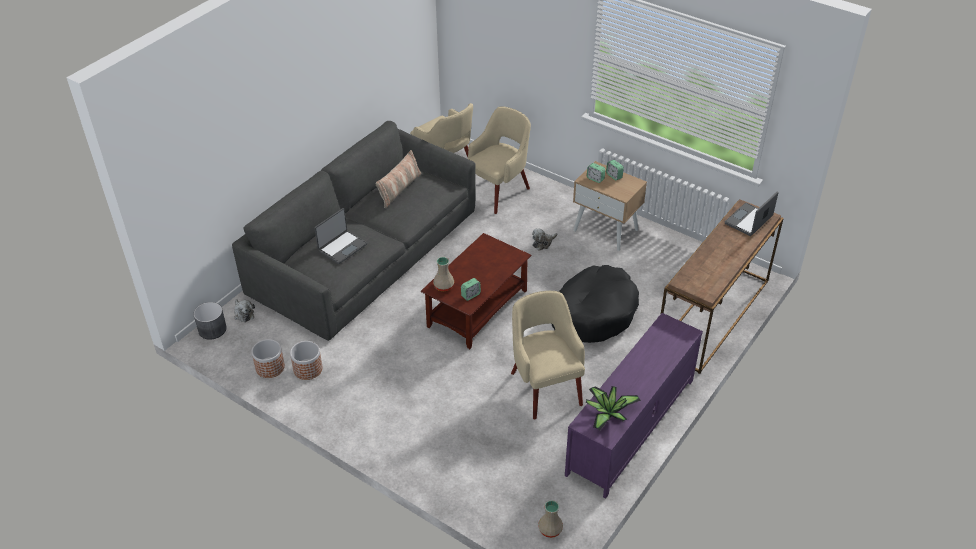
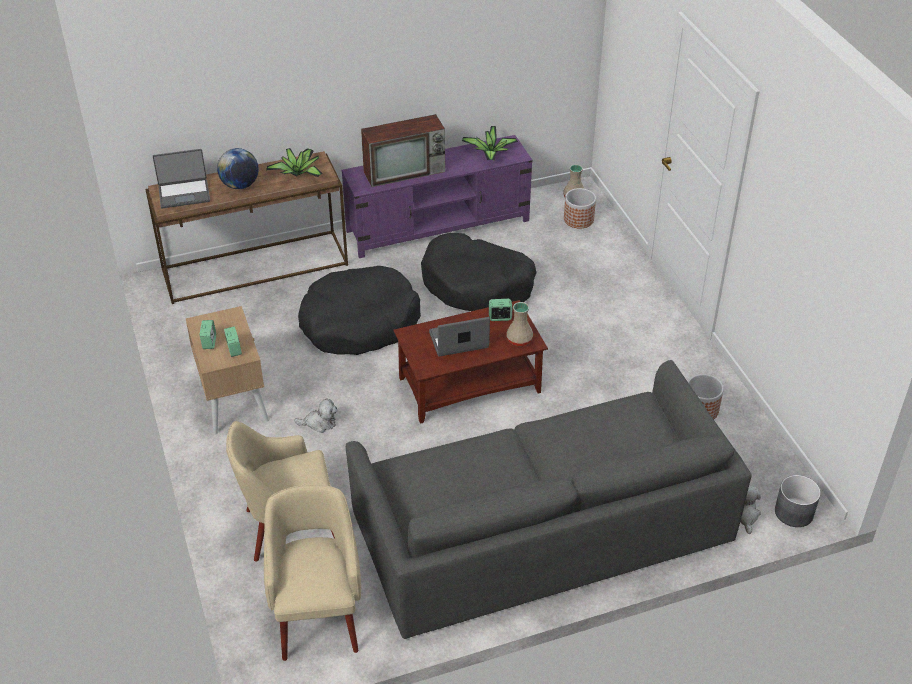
camera: 145 degrees left, 0 degrees up
planter [252,339,285,378] -> planter moved to [564,188,596,229]
laptop [314,208,367,264] -> laptop moved to [429,317,490,356]
pillow [376,150,421,208] -> none
beige armchair [511,291,585,420] -> black dog bed [421,233,536,311]
none -> globe [217,148,259,189]
none -> potted plant [266,148,323,177]
none -> television [361,114,445,187]

